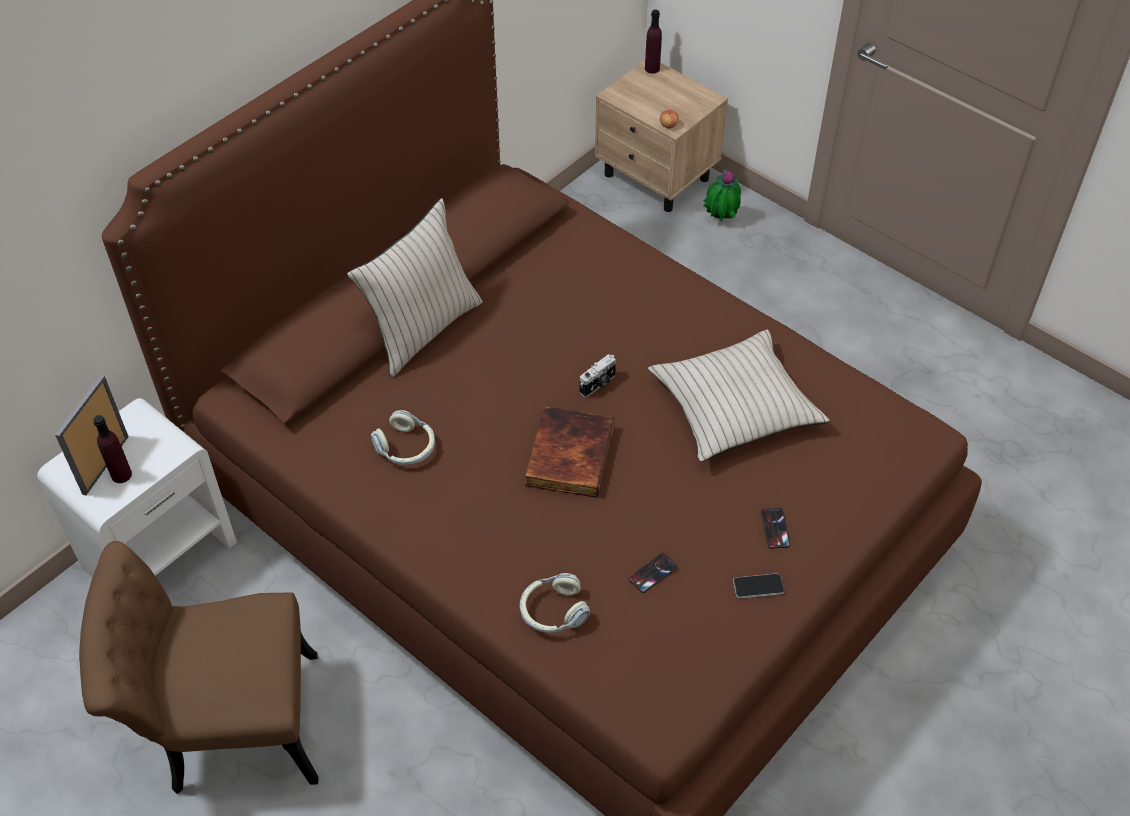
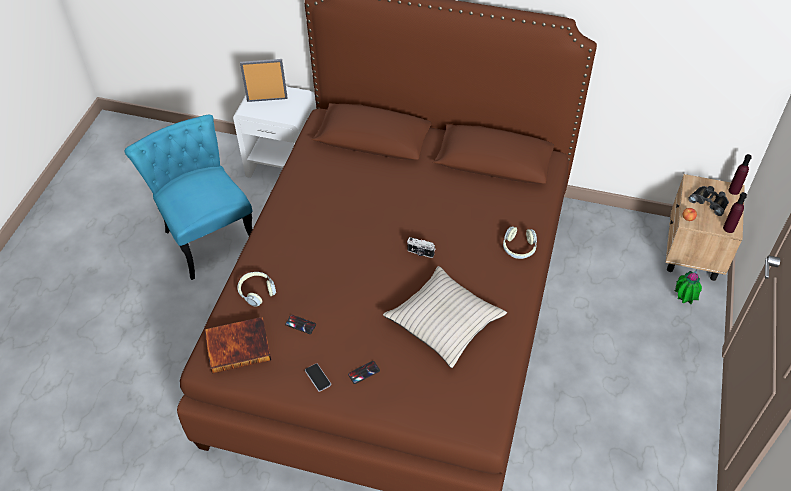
camera: 65 degrees right, 0 degrees up
brown chair [79,541,319,794] -> turquoise chair [124,115,253,280]
purple bottle [93,415,132,483] -> purple bottle moved to [723,192,747,233]
beige pillow [347,198,482,377] -> none
headphones [371,410,435,465] -> headphones moved to [503,226,537,259]
book [525,406,615,497] -> book moved to [205,317,271,373]
none -> black binoculars [688,186,729,216]

